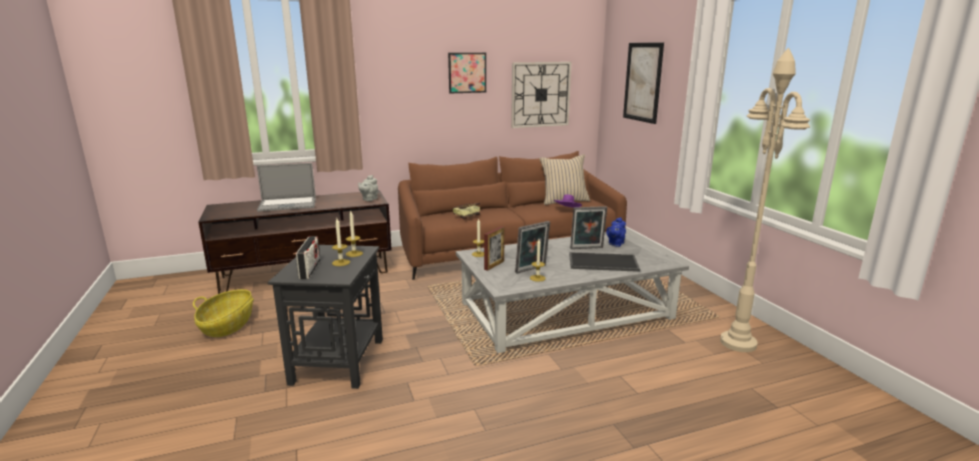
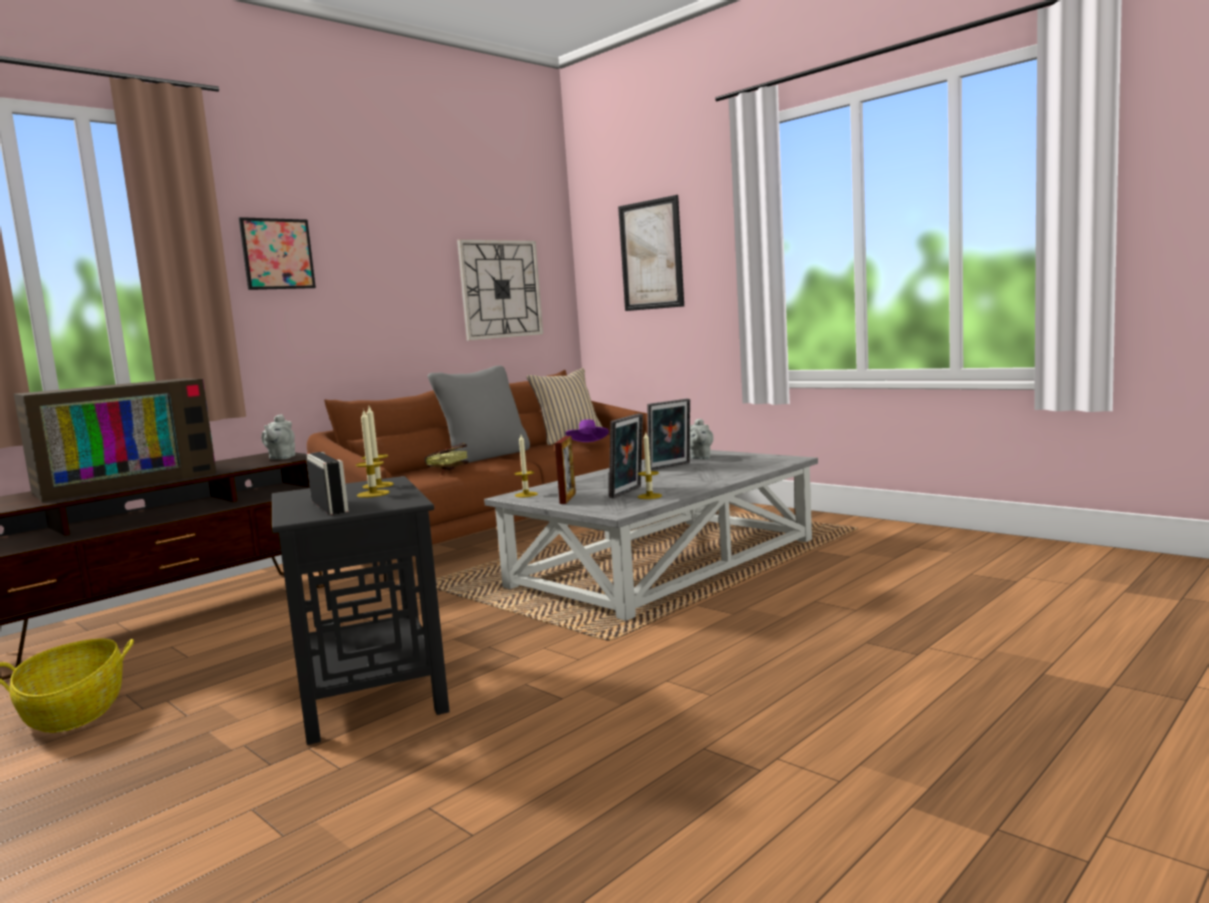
camera: 25 degrees left, 10 degrees down
laptop [257,163,316,212] -> television [14,378,217,502]
picture [448,53,486,93] -> picture moved to [239,217,316,290]
tray [569,252,640,272] -> none
blue teapot [606,217,626,247] -> grey teapot [690,418,714,460]
beige floor lamp [720,48,810,352] -> none
none -> grey pillow [428,365,530,465]

